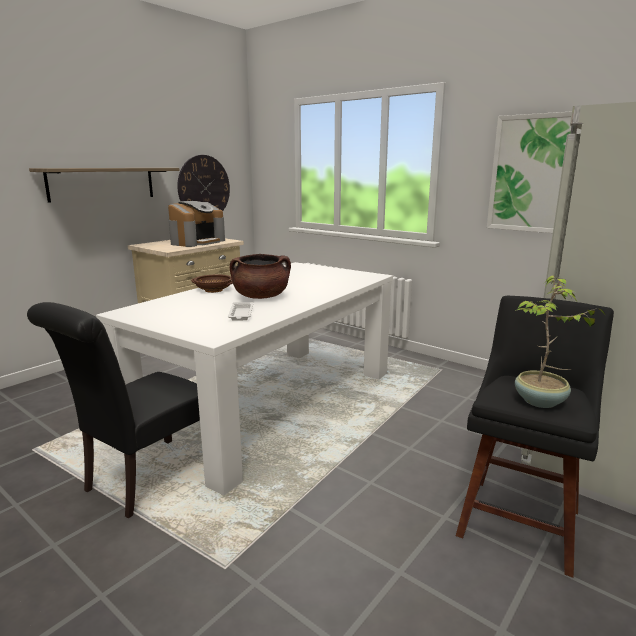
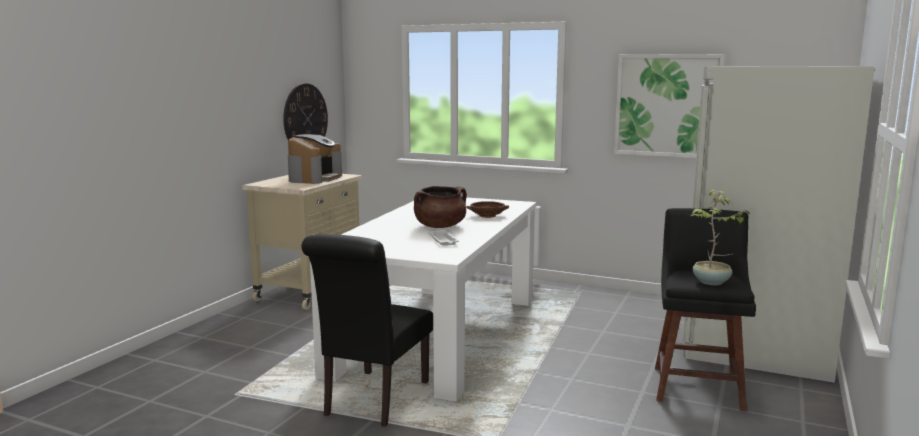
camera: 15 degrees left, 5 degrees down
shelf [29,168,180,203] -> none
brown bowl [191,274,233,293] -> brown bowl moved to [466,201,509,218]

